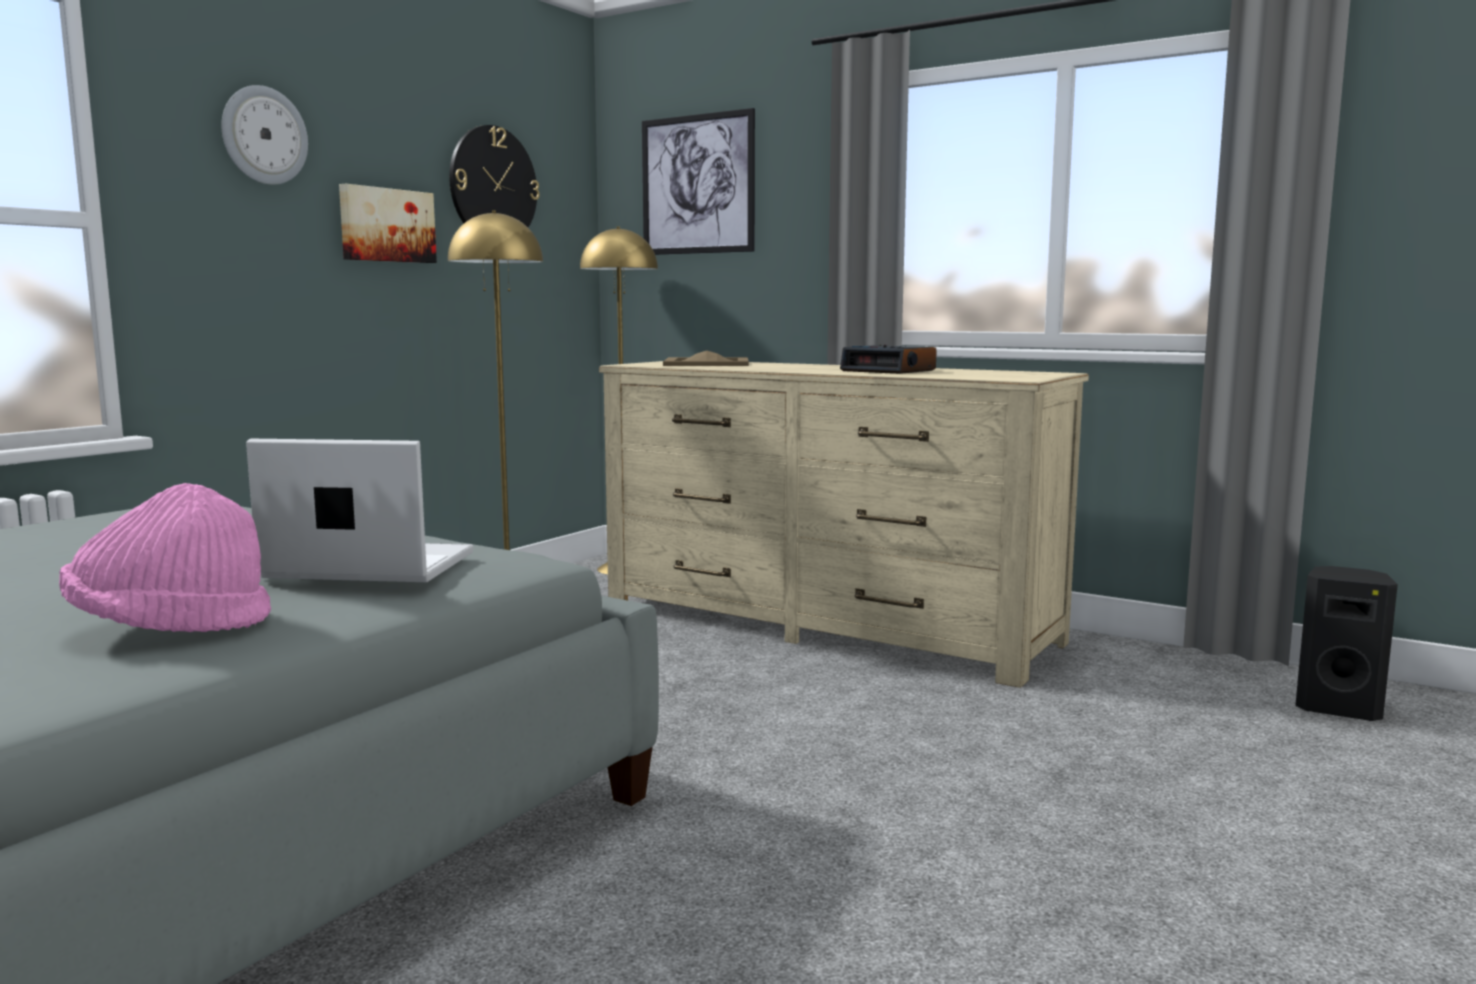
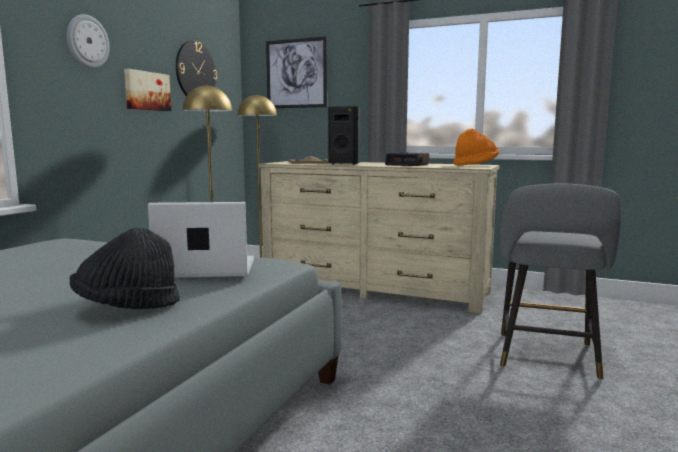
camera: 10 degrees left, 0 degrees up
pink hat [59,483,271,632] -> black hat [70,227,180,309]
black speaker [1295,566,1398,721] -> black speaker moved to [328,106,360,165]
none -> orange hat [453,129,499,166]
none -> grey stool [500,184,621,380]

